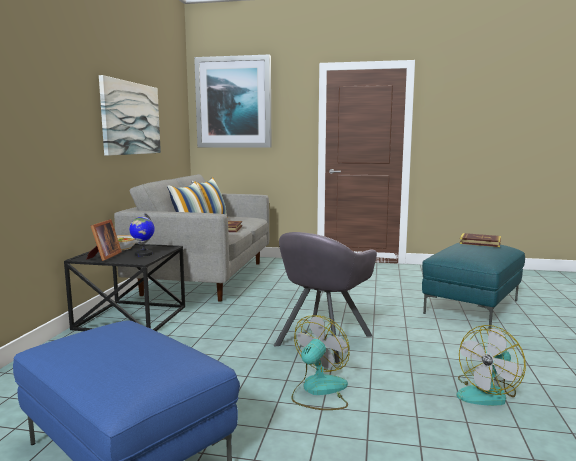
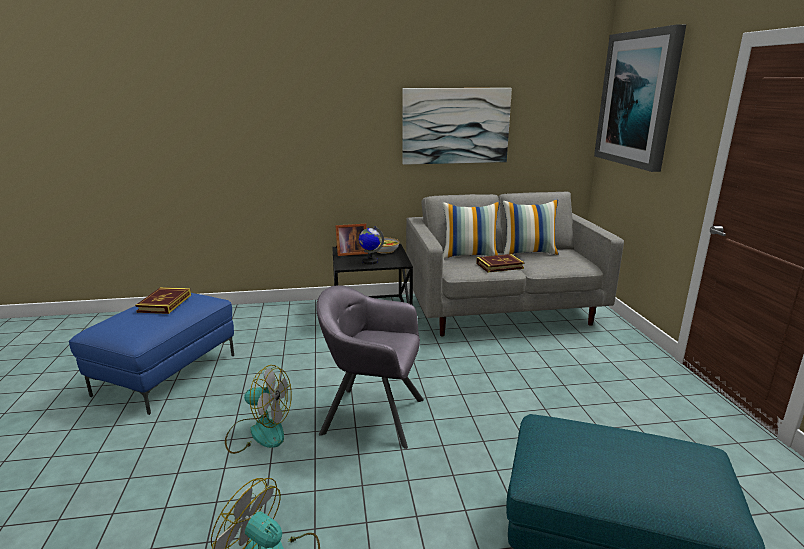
camera: 70 degrees right, 10 degrees up
book [459,233,501,247] -> book moved to [135,287,191,314]

